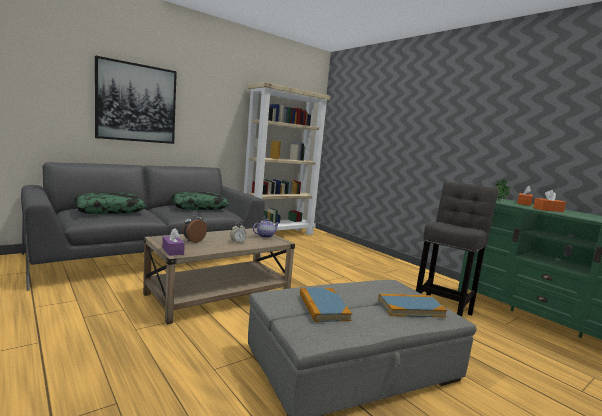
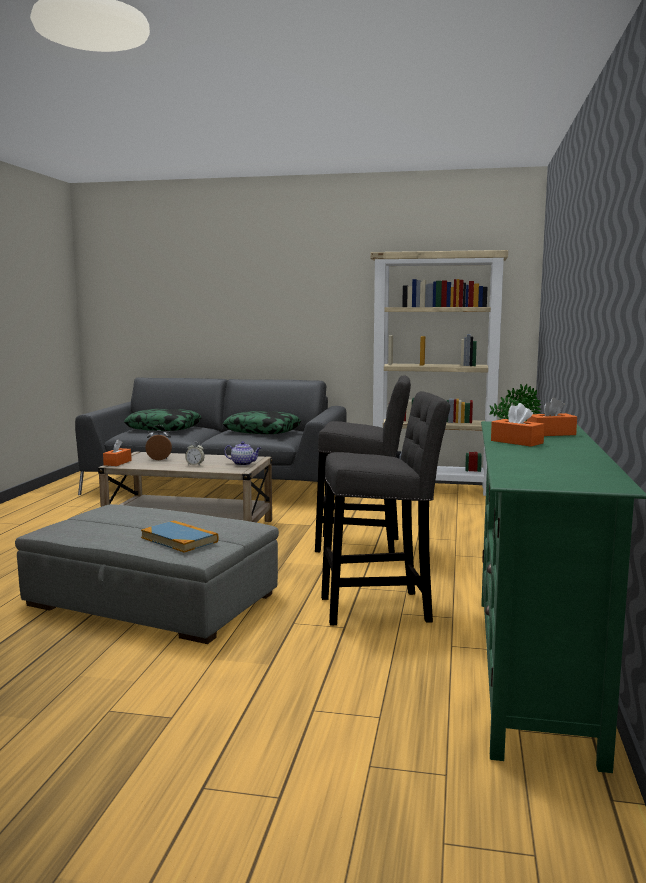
camera: 50 degrees right, 0 degrees up
picture [95,56,177,144] -> none
purple tissue box [162,229,185,256] -> orange tissue box [103,439,132,466]
book [300,288,352,322] -> none
none -> grey stool [315,375,411,553]

